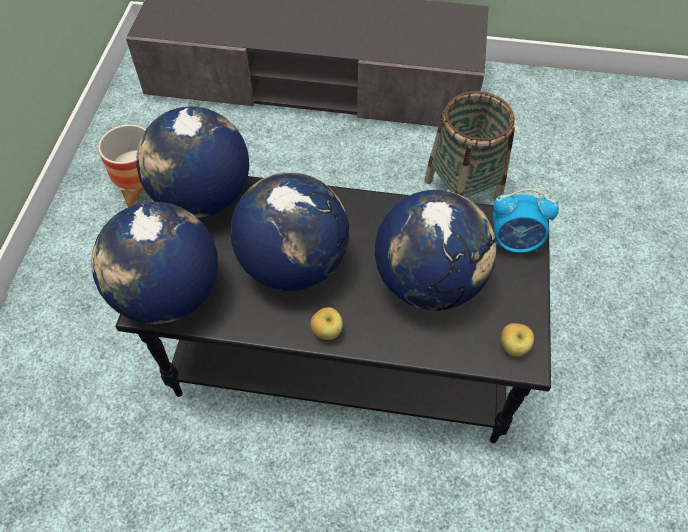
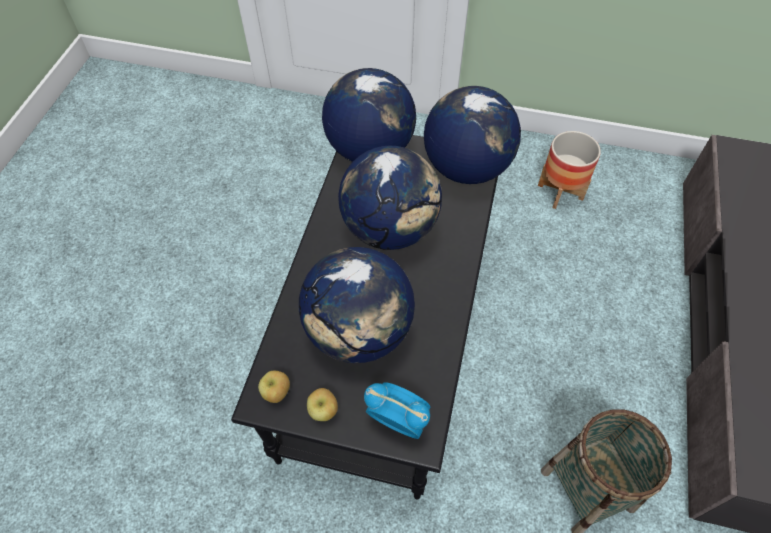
camera: 95 degrees right, 0 degrees up
apple [310,307,343,340] -> apple moved to [307,388,338,421]
alarm clock [493,188,559,253] -> alarm clock turned 105 degrees clockwise [364,382,430,439]

